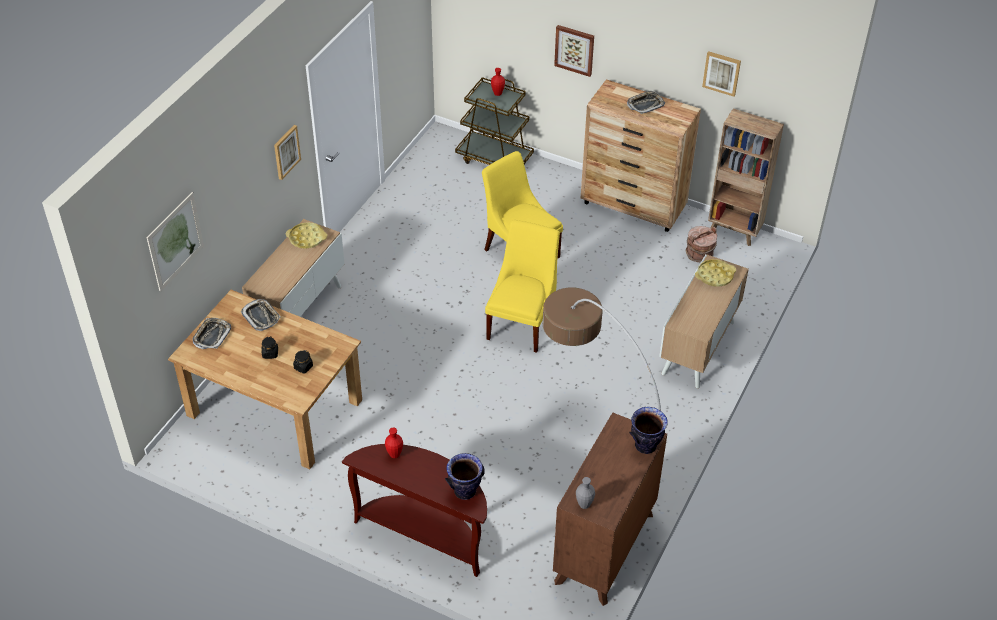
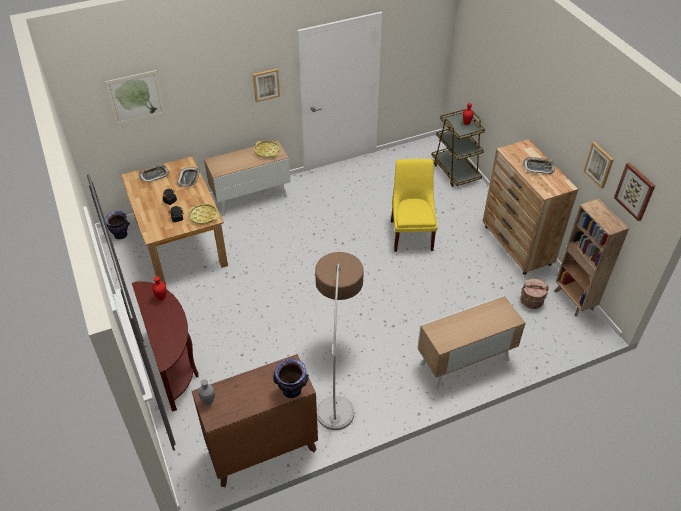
camera: 40 degrees right, 0 degrees up
vase [445,453,485,500] -> vase moved to [105,211,130,239]
yellow chair [485,220,560,353] -> none
picture [554,25,594,77] -> picture moved to [614,163,655,221]
yellow tray [695,259,736,287] -> yellow tray moved to [188,204,219,224]

